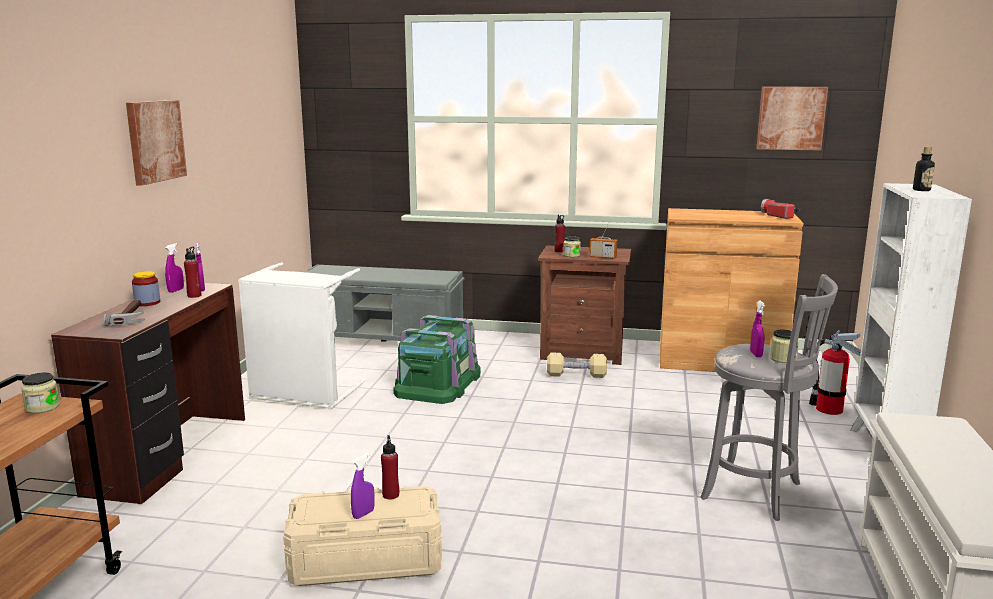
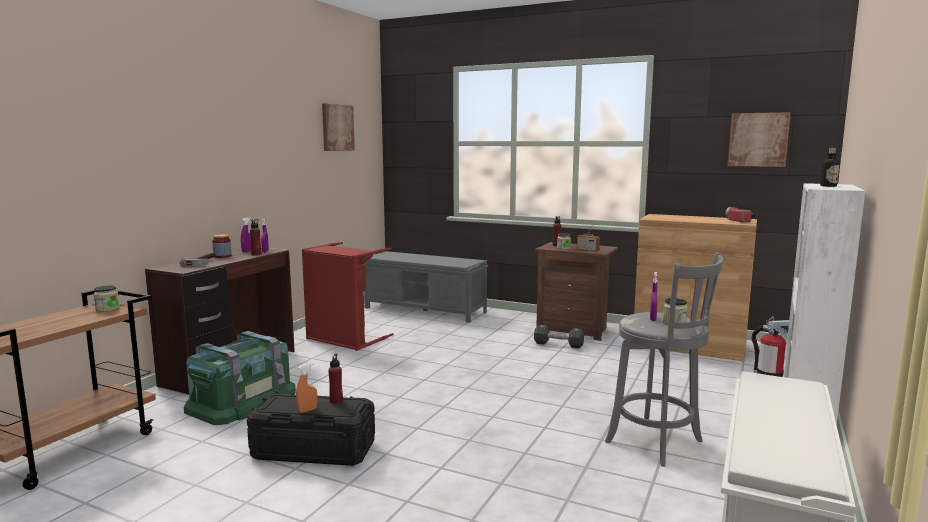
camera: 15 degrees right, 5 degrees down
picture [126,100,187,185] -> picture moved to [322,104,355,151]
white laundry basket [238,262,365,410] -> red laundry basket [302,242,394,351]
beige storage box [283,485,442,586] -> black storage box [247,393,375,466]
purple spray bottle [351,453,375,519] -> orange spray bottle [296,363,317,413]
green storage box [393,315,481,404] -> green storage box moved to [184,331,296,425]
beige dumbbell [547,353,607,378] -> black dumbbell [534,325,584,348]

